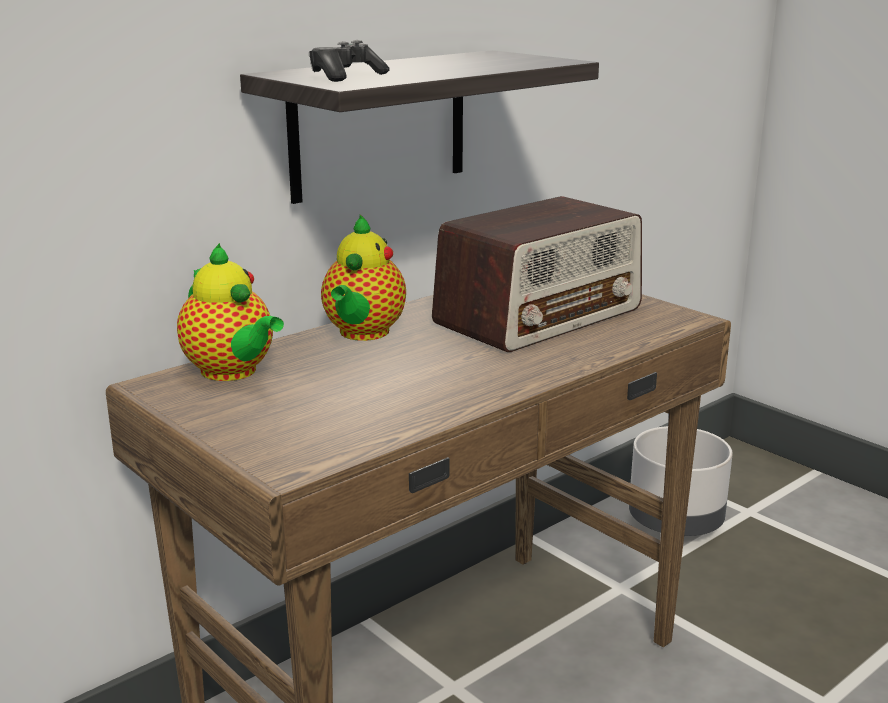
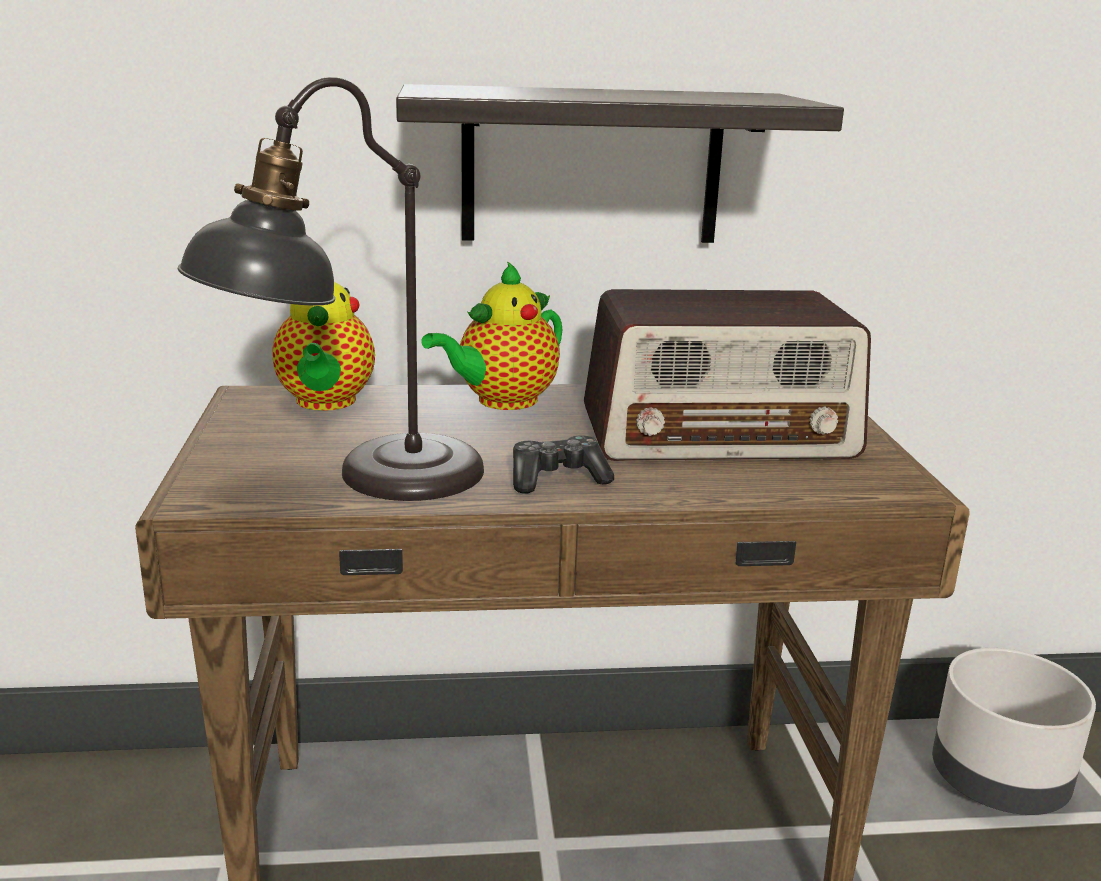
camera: 35 degrees right, 0 degrees up
game controller [309,40,390,82] -> game controller moved to [513,435,614,494]
none -> grey table lamp [178,77,484,501]

